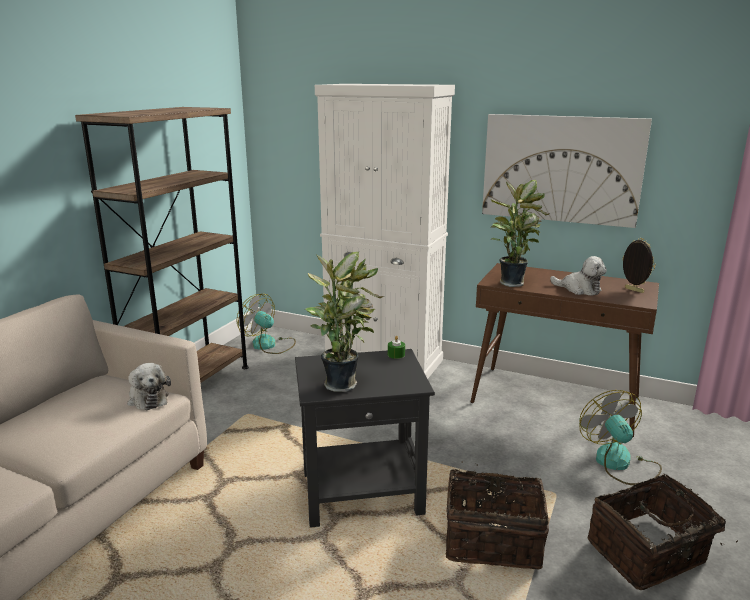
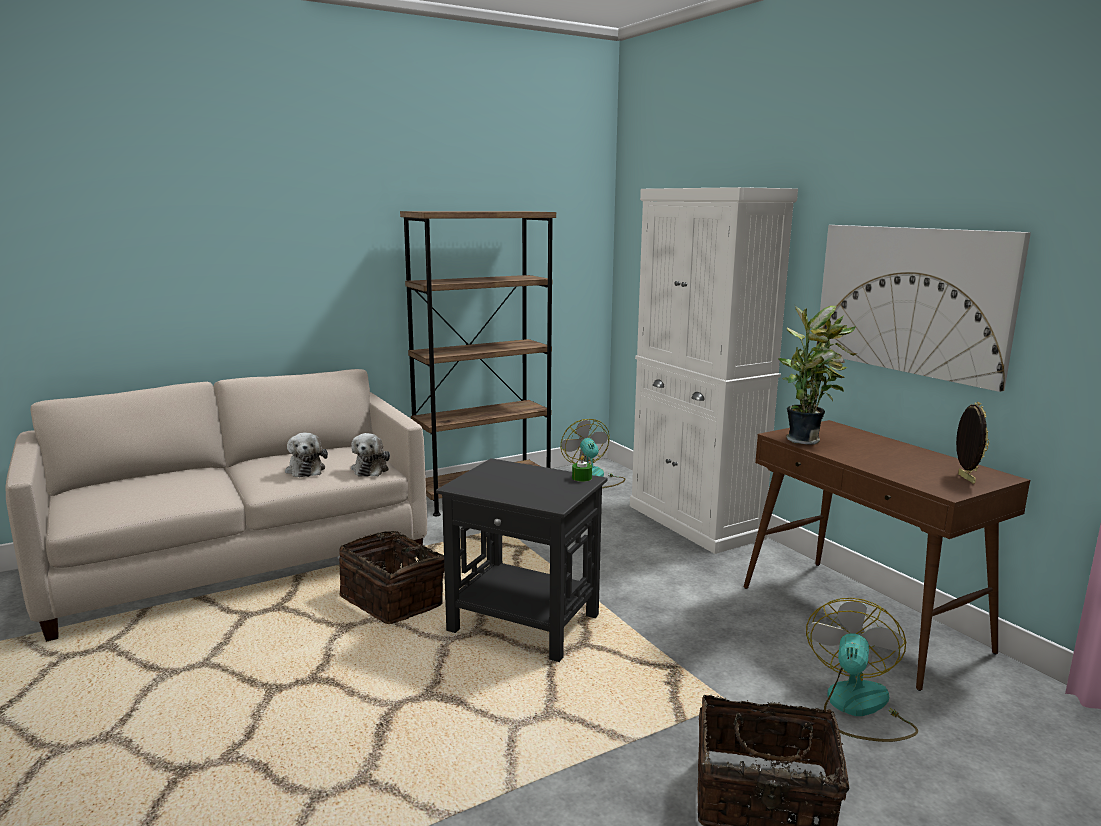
camera: 35 degrees right, 5 degrees down
potted plant [305,252,384,392] -> none
basket [445,462,549,570] -> basket moved to [339,531,444,624]
plush toy [550,256,607,296] -> plush toy moved to [285,433,328,477]

